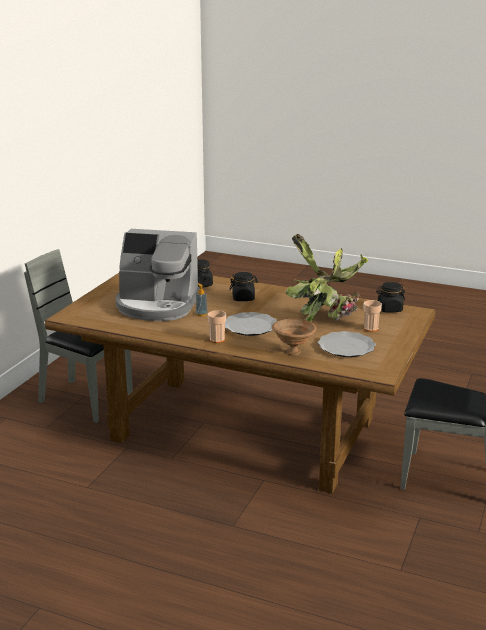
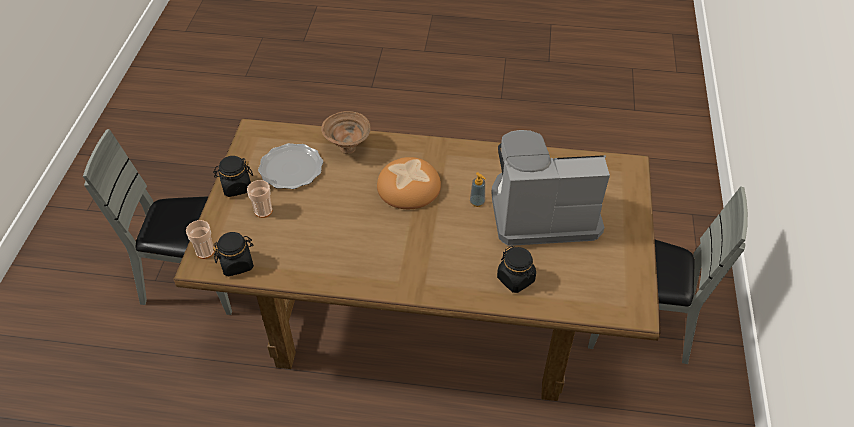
camera: 165 degrees right, 25 degrees up
cup [208,310,226,343] -> cup moved to [186,220,215,259]
plate [225,312,276,336] -> bread [377,157,441,209]
black jar [230,272,258,301] -> black jar moved to [213,156,253,197]
potted plant [285,234,368,322] -> none

